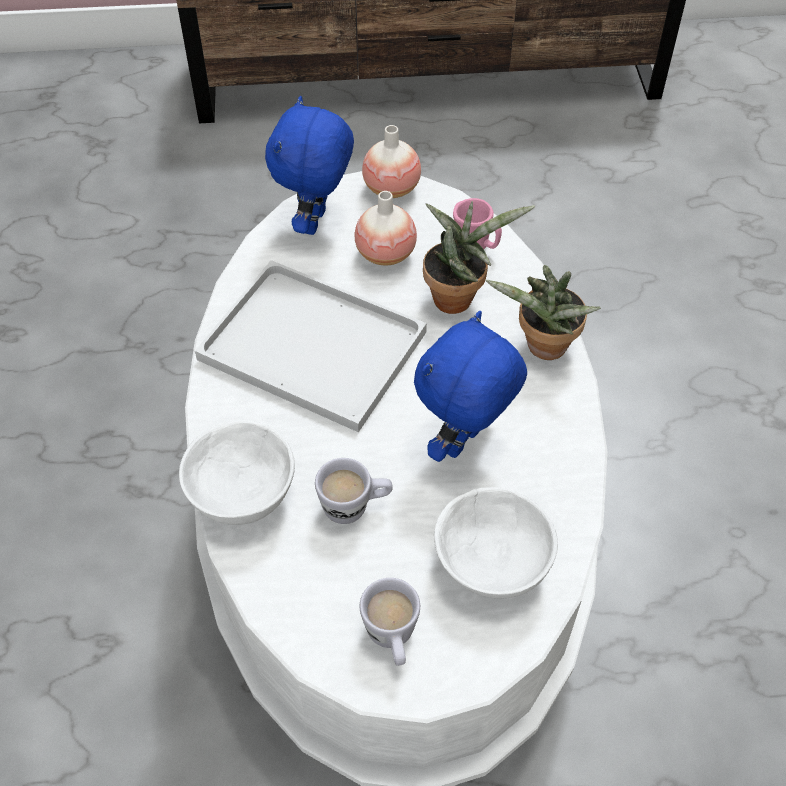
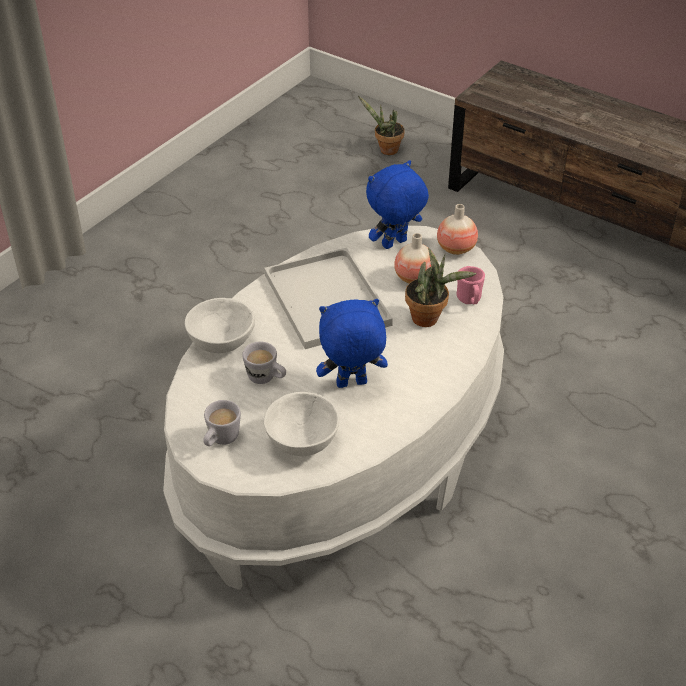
camera: 40 degrees right, 10 degrees down
potted plant [486,265,601,360] -> potted plant moved to [358,96,405,155]

